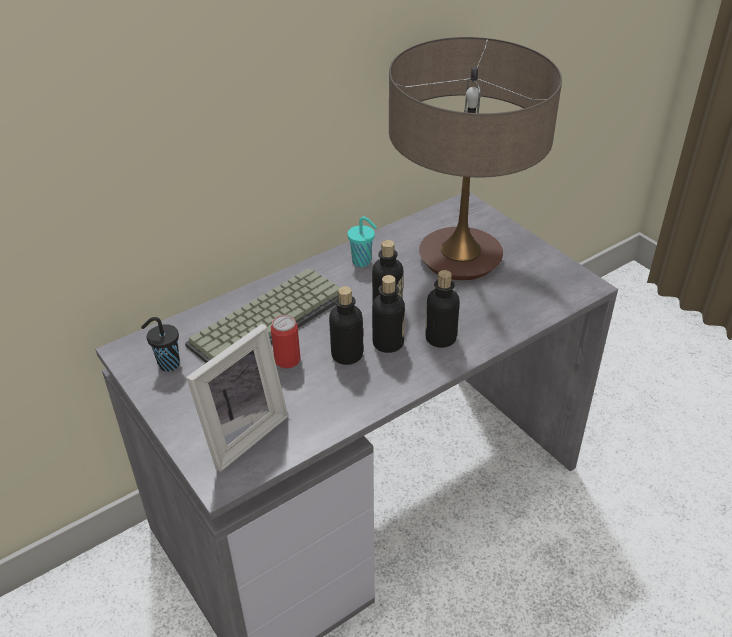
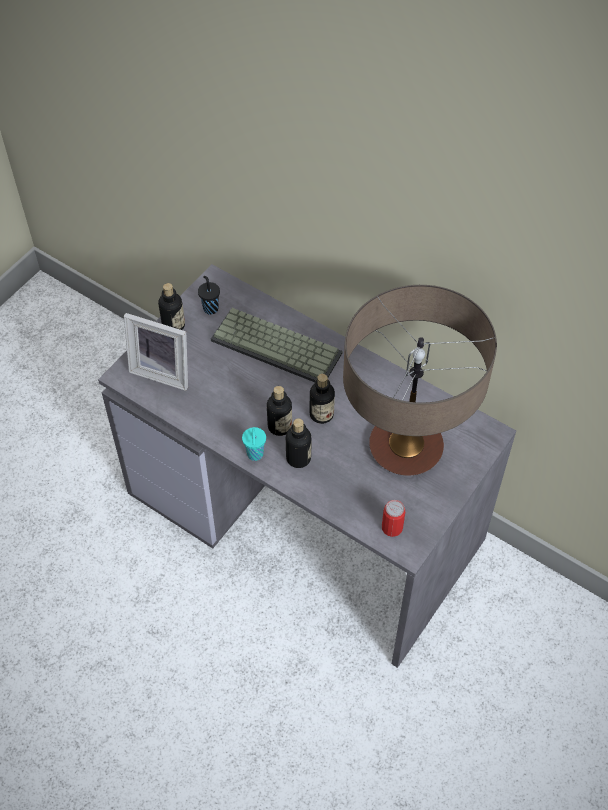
camera: 70 degrees right, 15 degrees up
can [271,315,300,368] -> can moved to [382,500,405,537]
bottle [329,286,363,365] -> bottle moved to [158,283,185,330]
turquoise cup [348,217,377,267] -> turquoise cup moved to [242,427,266,461]

